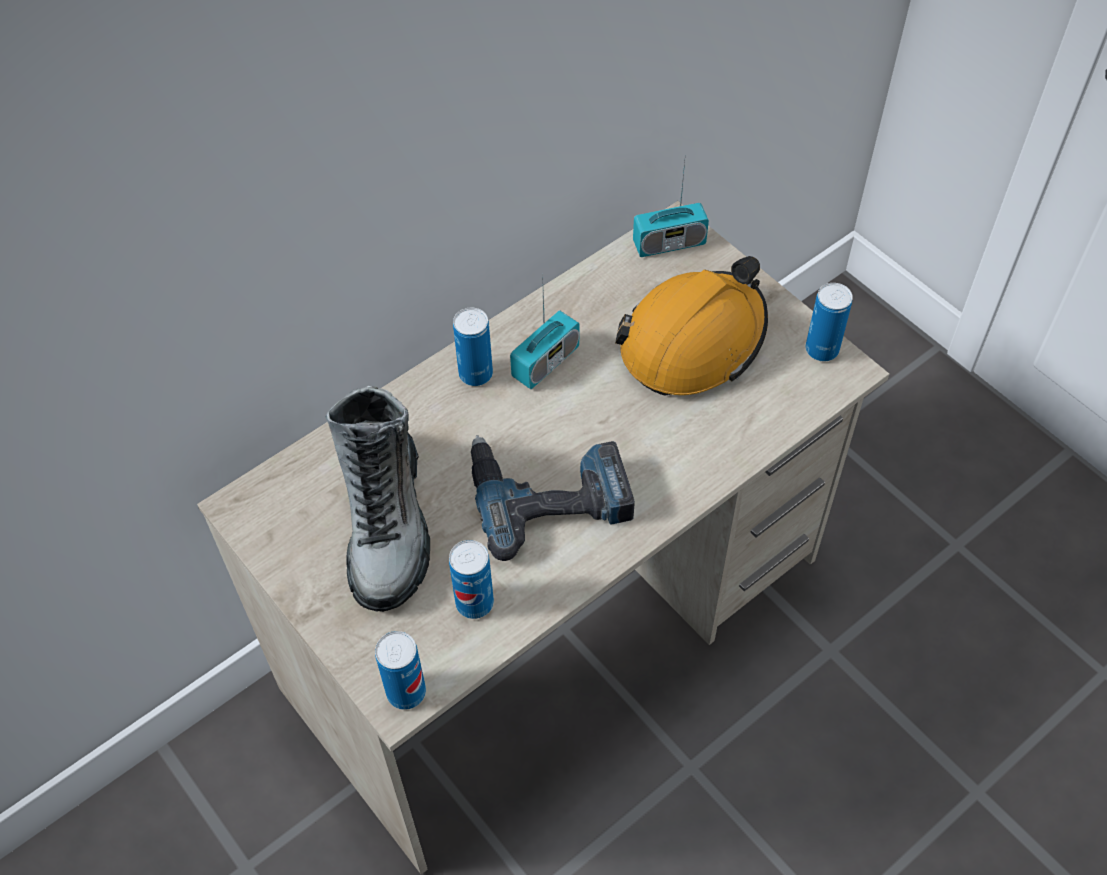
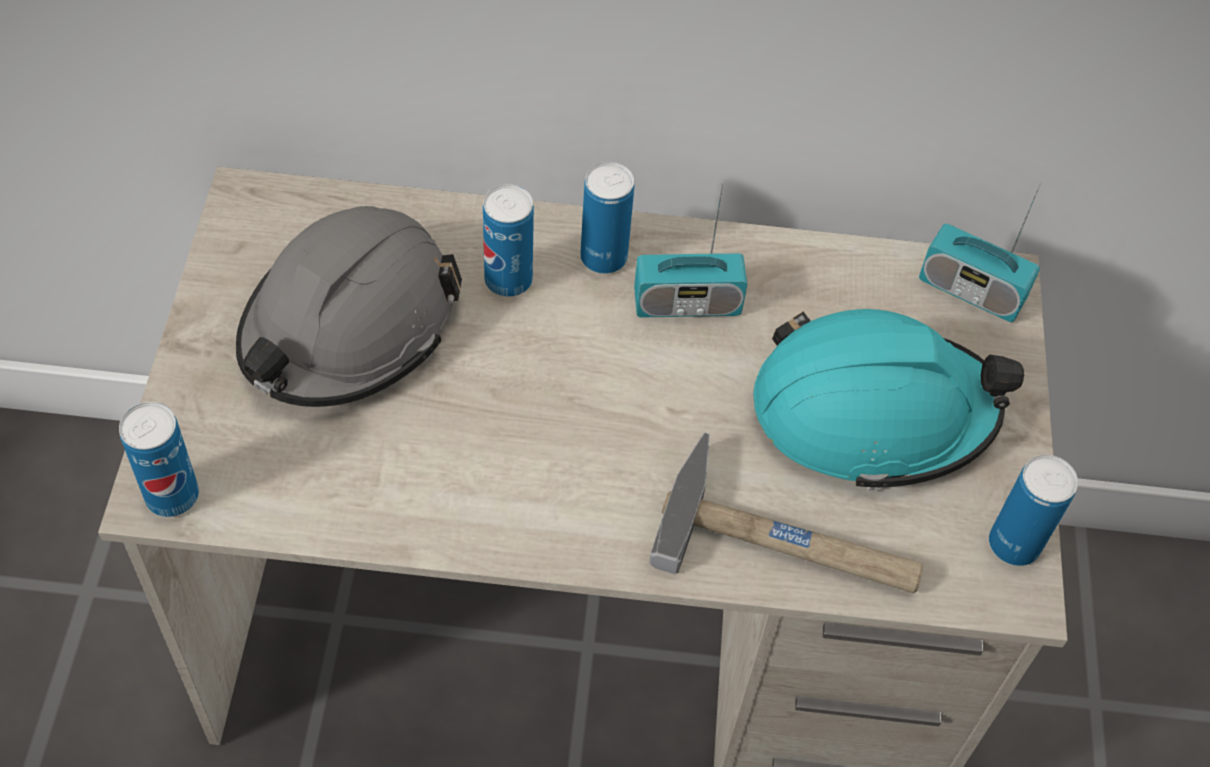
camera: 40 degrees right, 0 degrees up
boot [326,386,430,612] -> grey hard hat [236,206,462,407]
can [449,540,494,619] -> can moved to [483,184,534,297]
power drill [471,435,635,561] -> none
orange hard hat [615,256,768,395] -> turquoise hard hat [753,309,1024,491]
none -> hammer [649,432,923,593]

